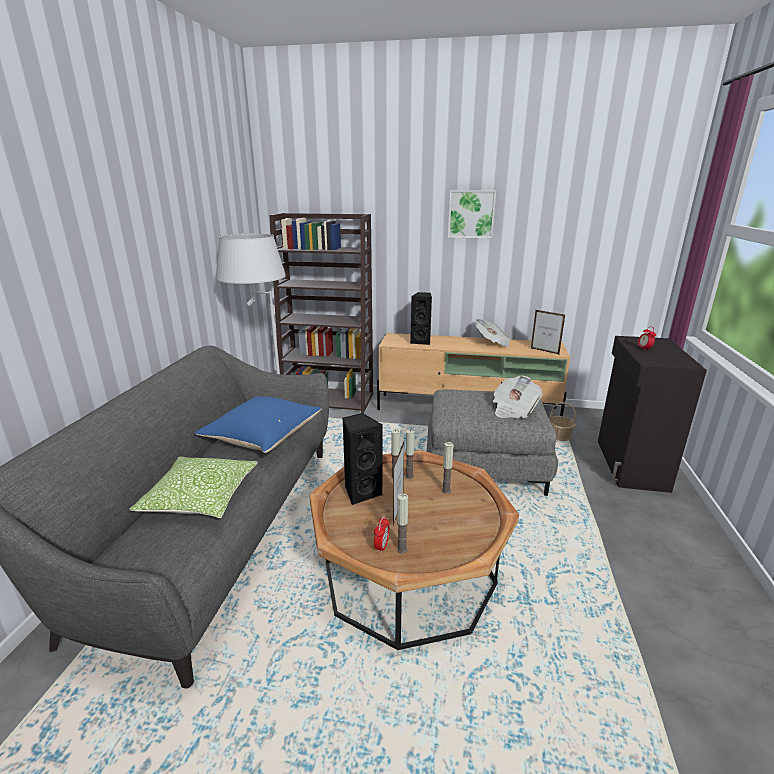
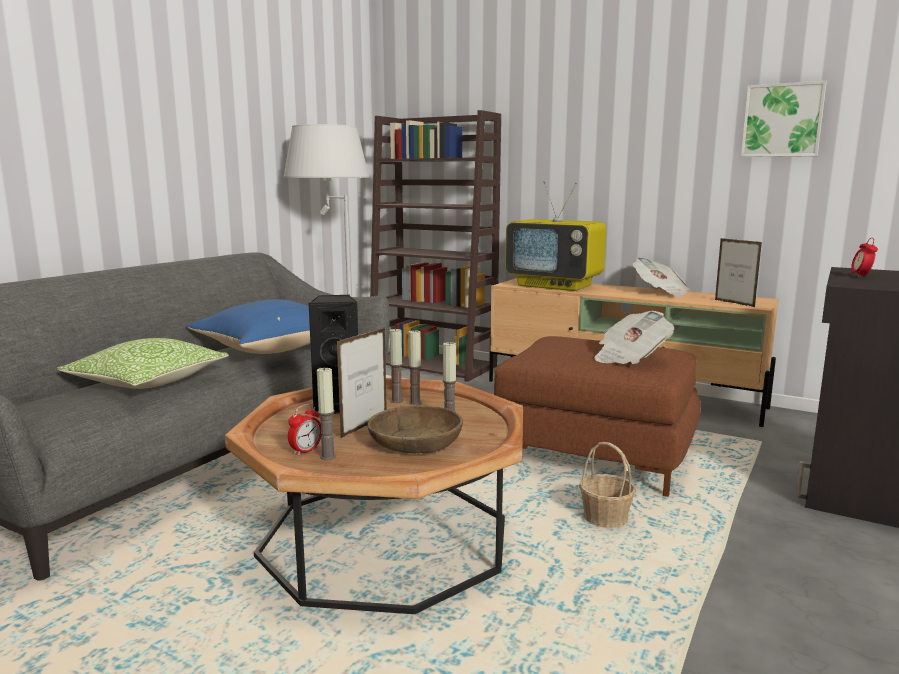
camera: 20 degrees right, 10 degrees down
black speaker [410,292,432,345] -> television [505,181,606,291]
grey ottoman [427,389,558,496] -> brown ottoman [494,336,701,497]
picture [448,190,496,238] -> picture moved to [741,81,827,157]
basket [549,402,576,441] -> basket moved to [579,442,636,528]
none -> brown bowl [367,405,463,453]

